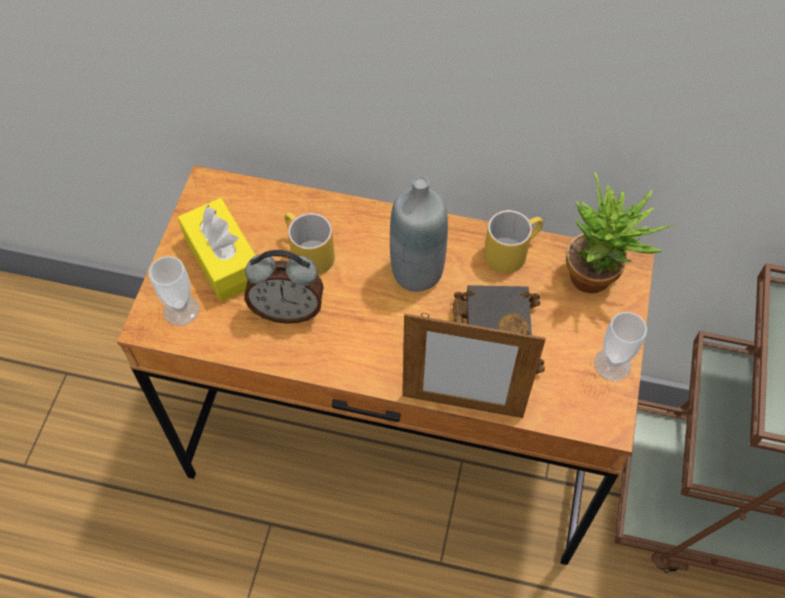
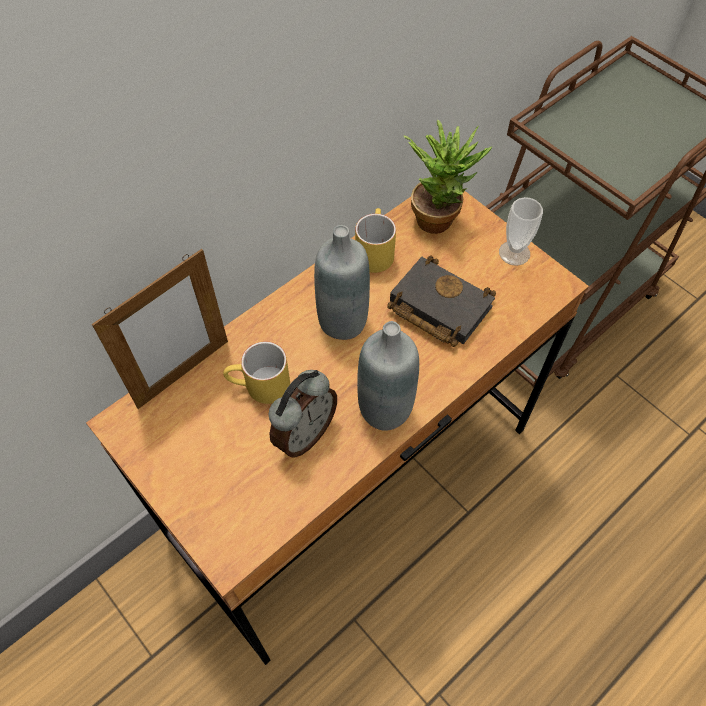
camera: 55 degrees left, 0 degrees up
cup [149,256,199,326] -> none
yellow tissue box [178,198,256,302] -> none
picture frame [402,313,546,418] -> picture frame moved to [92,249,228,409]
none -> grey bottle [357,321,419,431]

